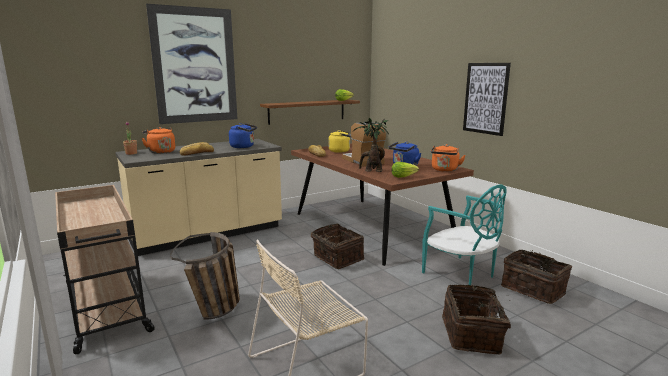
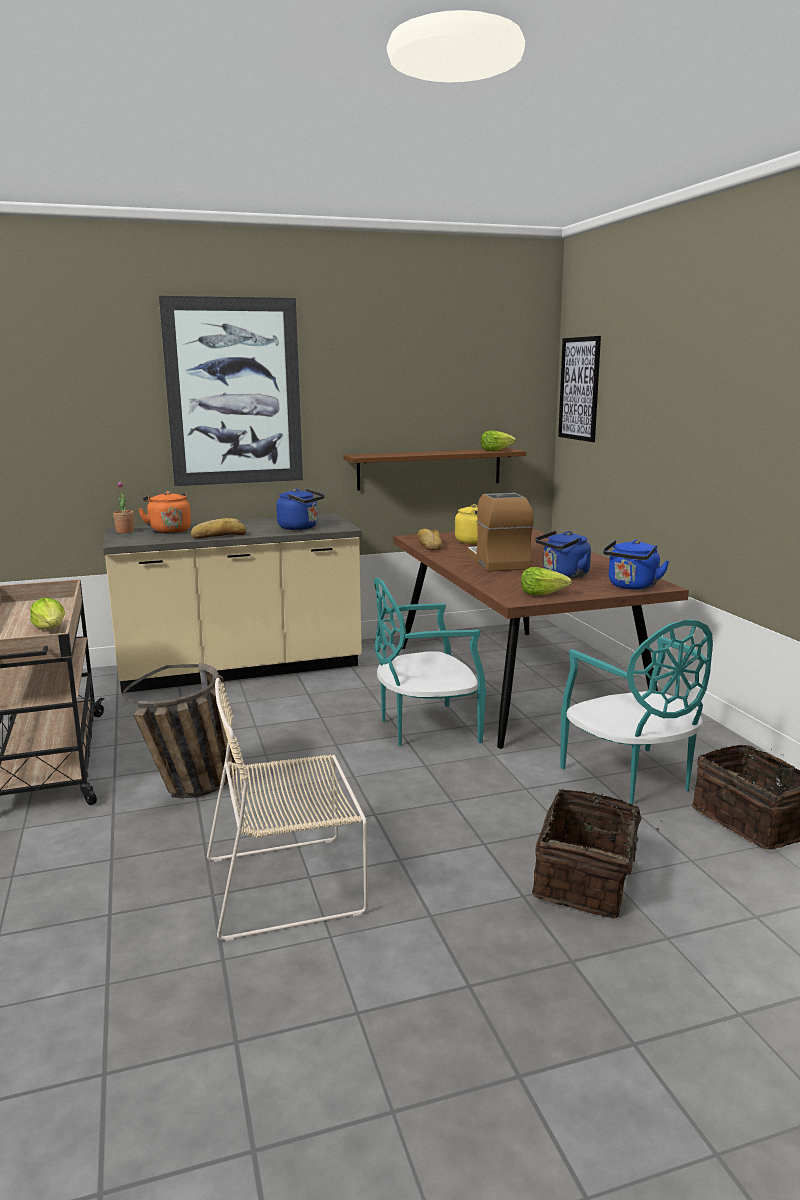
camera: 15 degrees right, 0 degrees up
basket [311,224,364,269] -> turquoise chair [374,578,486,746]
potted plant [353,118,389,172] -> none
orange kettle [431,144,466,172] -> blue kettle [603,539,669,590]
picture [463,63,511,136] -> picture moved to [558,336,601,442]
none -> lettuce [30,598,65,629]

